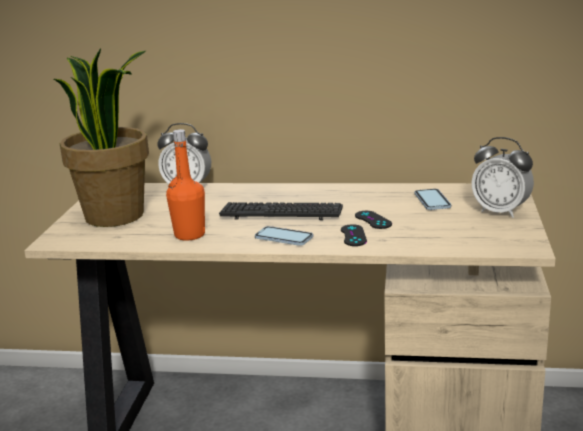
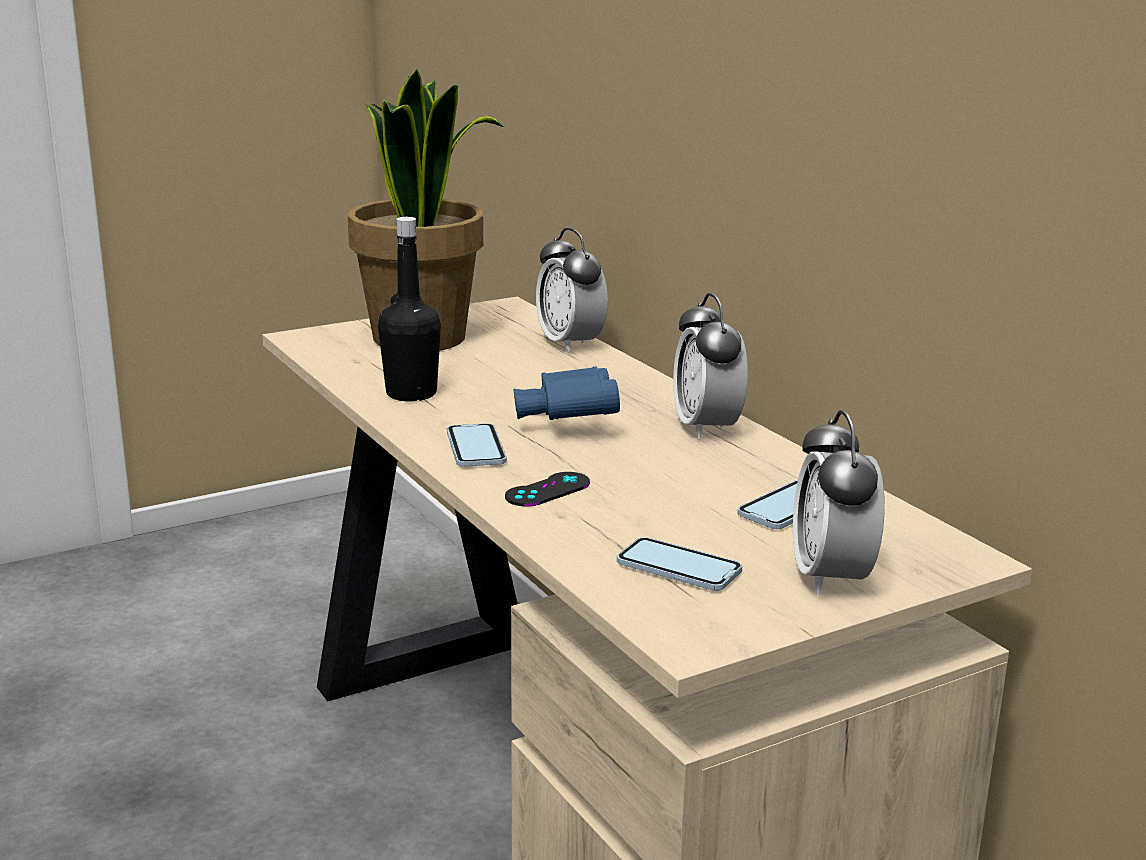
camera: 50 degrees right, 0 degrees up
orange bottle [166,129,205,241] -> black bottle [378,217,441,402]
keyboard [219,202,343,220] -> blue binoculars [513,366,620,420]
black game controller [355,211,392,229] -> none
none -> phone [617,537,742,591]
none -> alarm clock [673,293,748,440]

